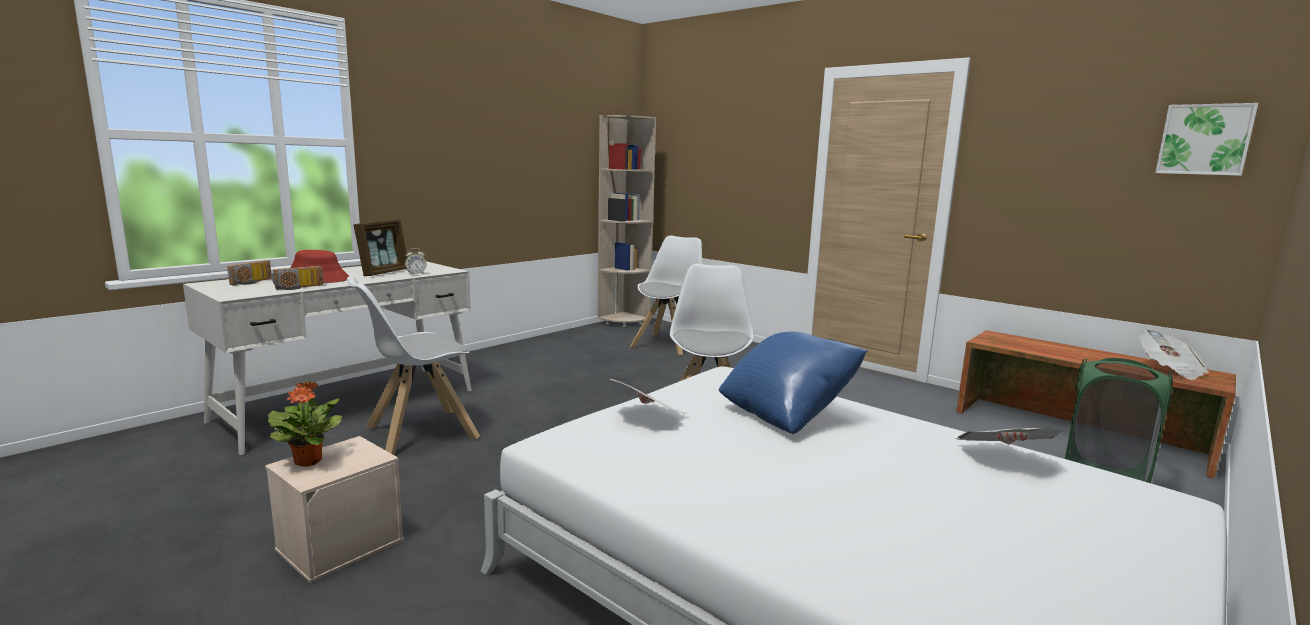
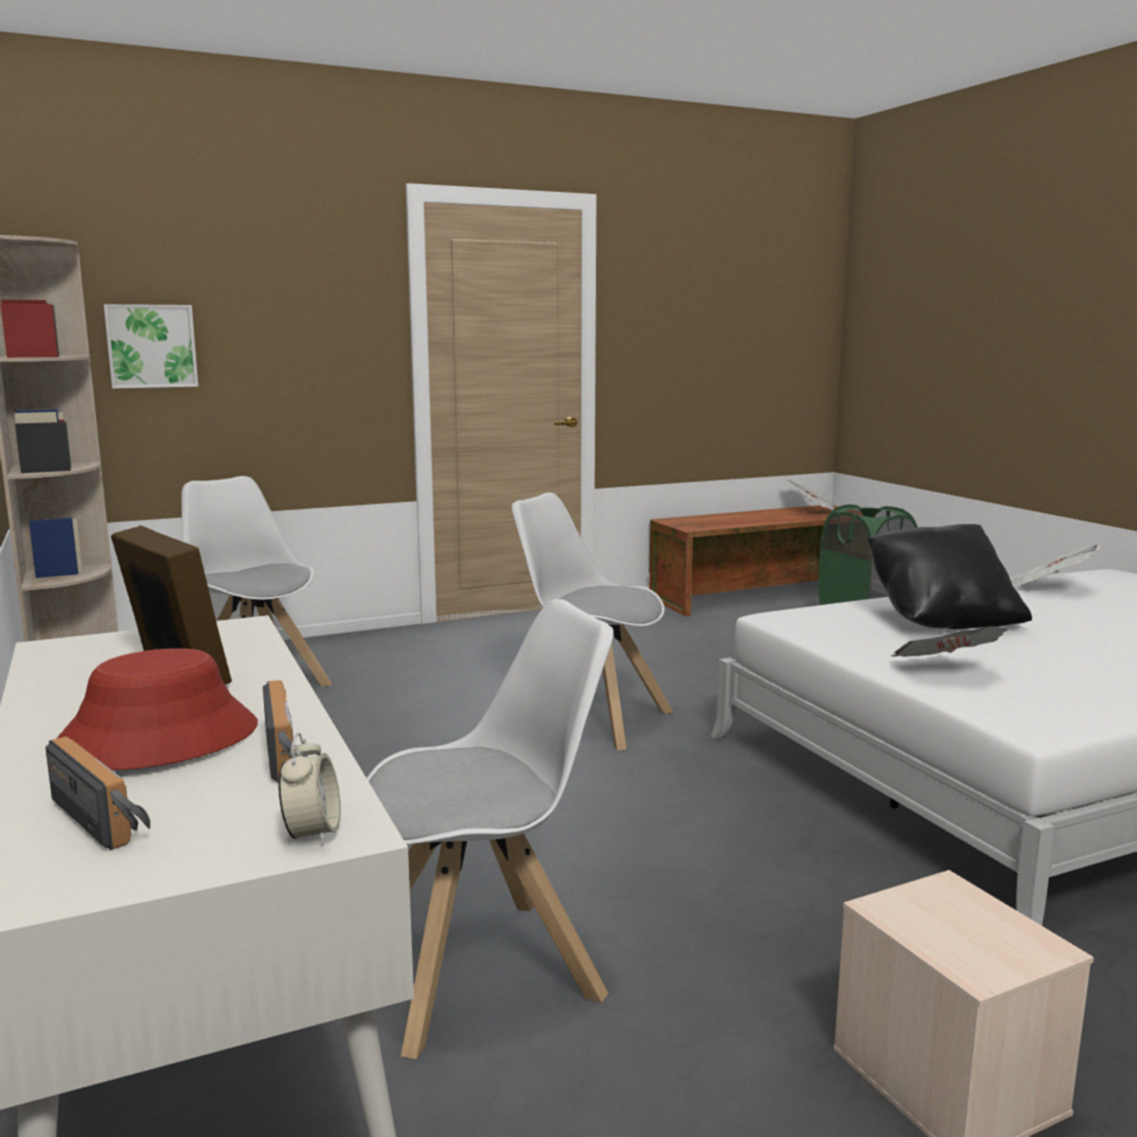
camera: 65 degrees left, 0 degrees up
potted plant [268,381,343,467] -> none
chair [347,276,480,455] -> chair turned 105 degrees counterclockwise [367,599,614,1059]
alarm clock [405,248,426,275] -> alarm clock moved to [278,733,341,846]
blue pillow [719,331,867,434] -> black pillow [868,524,1032,629]
picture [1155,103,1258,176] -> picture moved to [104,304,198,389]

